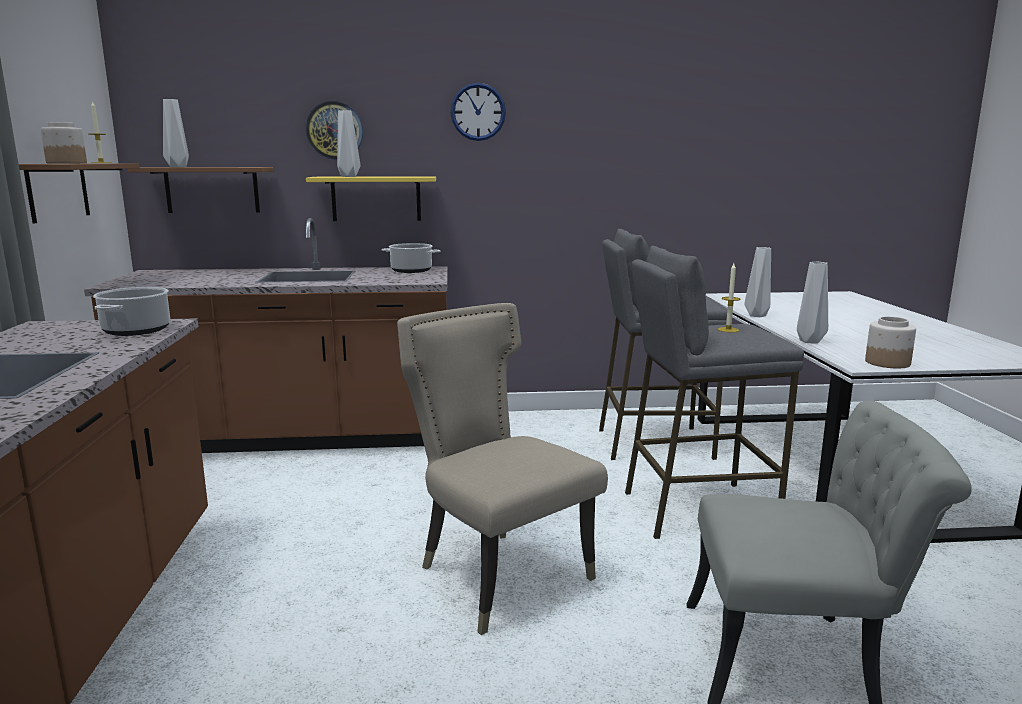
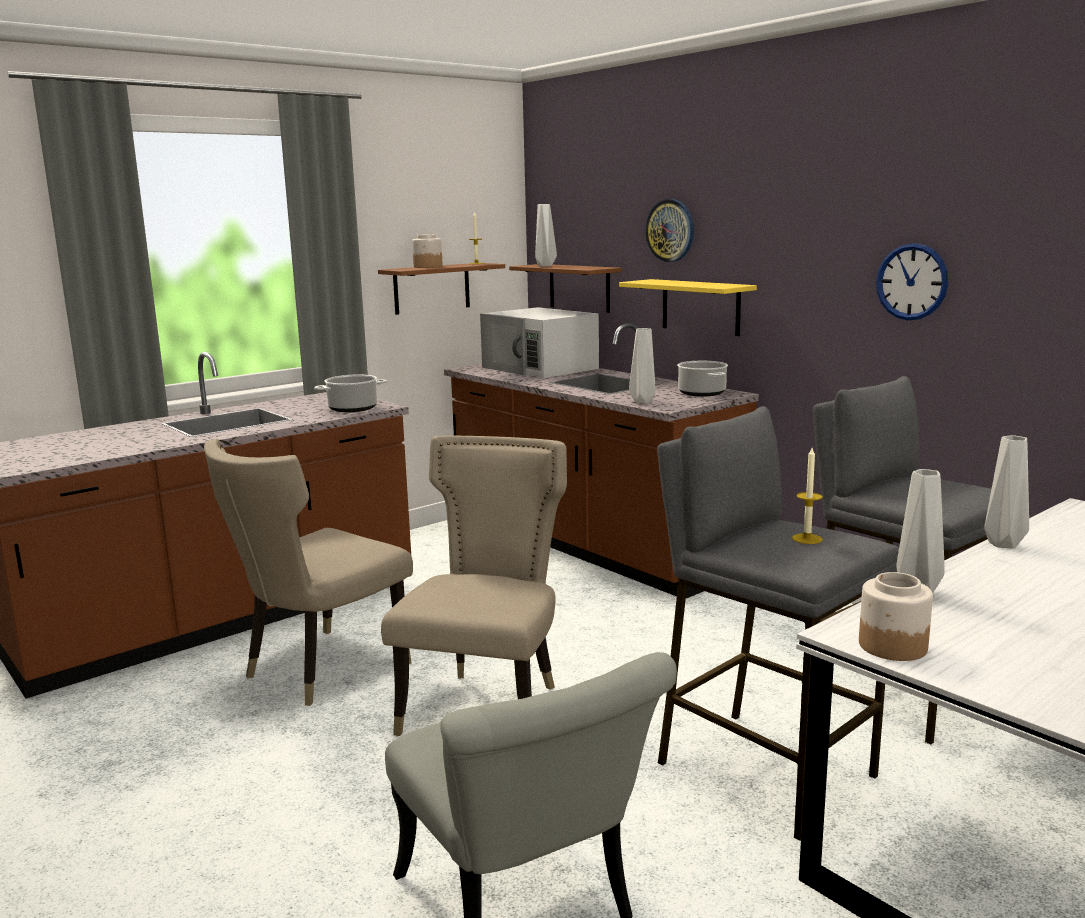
camera: 55 degrees right, 0 degrees up
grey vase [337,110,361,177] -> grey vase moved to [629,328,656,404]
wall clock [450,83,506,141] -> wall clock moved to [876,243,948,320]
none -> beige chair [204,439,413,706]
none -> white microwave [480,307,599,378]

